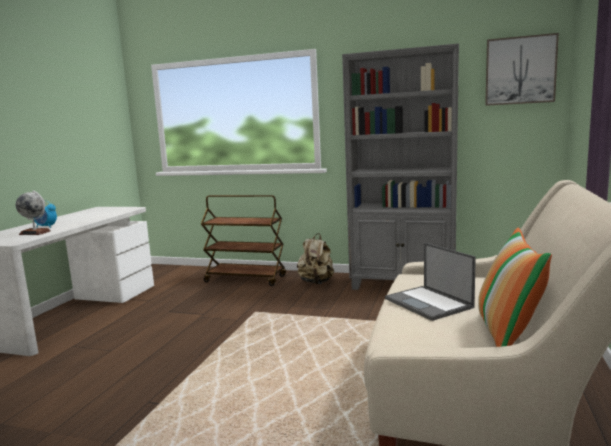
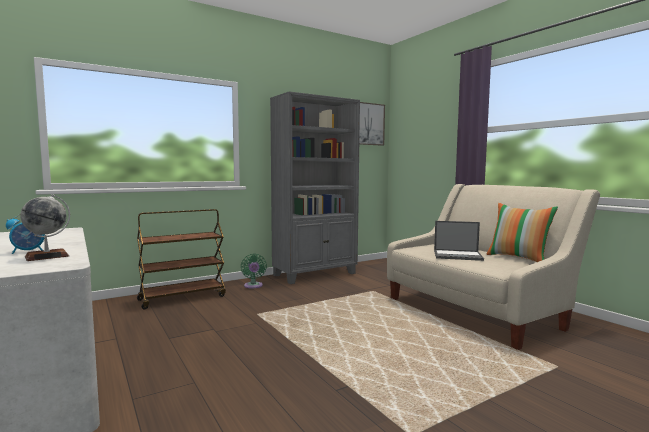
camera: 50 degrees left, 5 degrees down
beige backpack [297,233,334,284] -> green fan [241,254,267,288]

